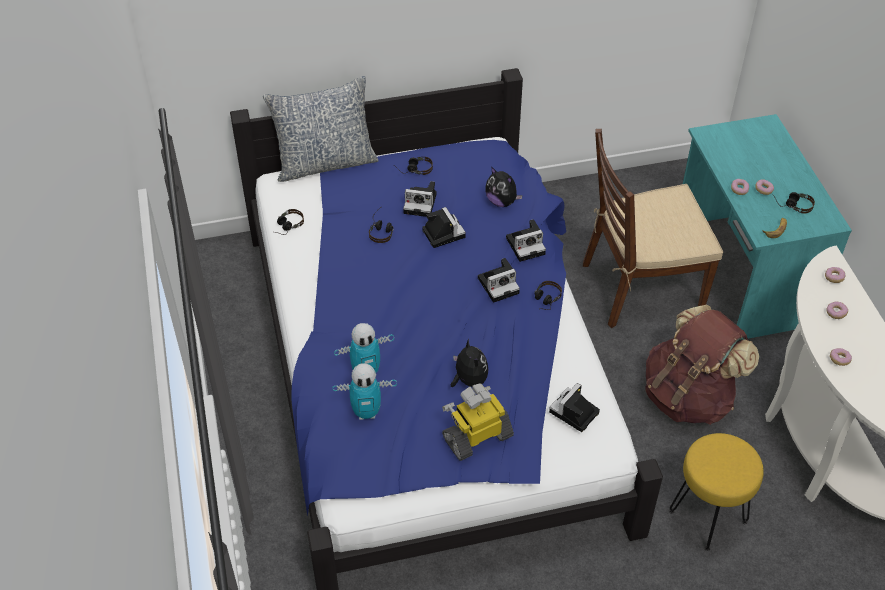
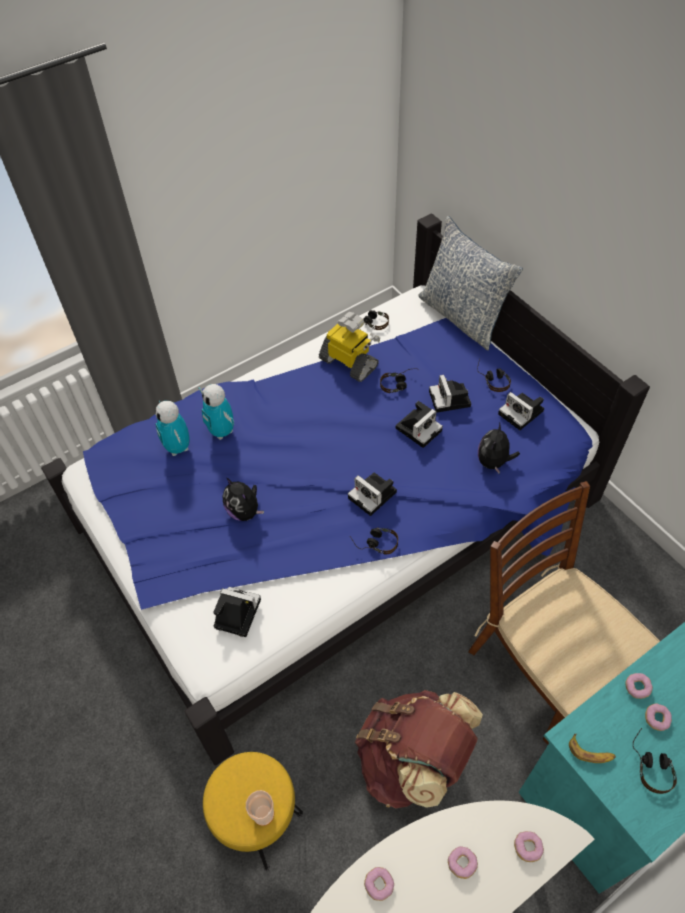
camera: 70 degrees right, 5 degrees up
toy robot [442,383,514,461] -> toy robot moved to [319,312,380,382]
plush toy [451,339,489,387] -> plush toy turned 90 degrees clockwise [223,477,264,521]
camera [506,219,546,262] -> camera moved to [498,392,544,430]
none -> cup [246,790,274,826]

